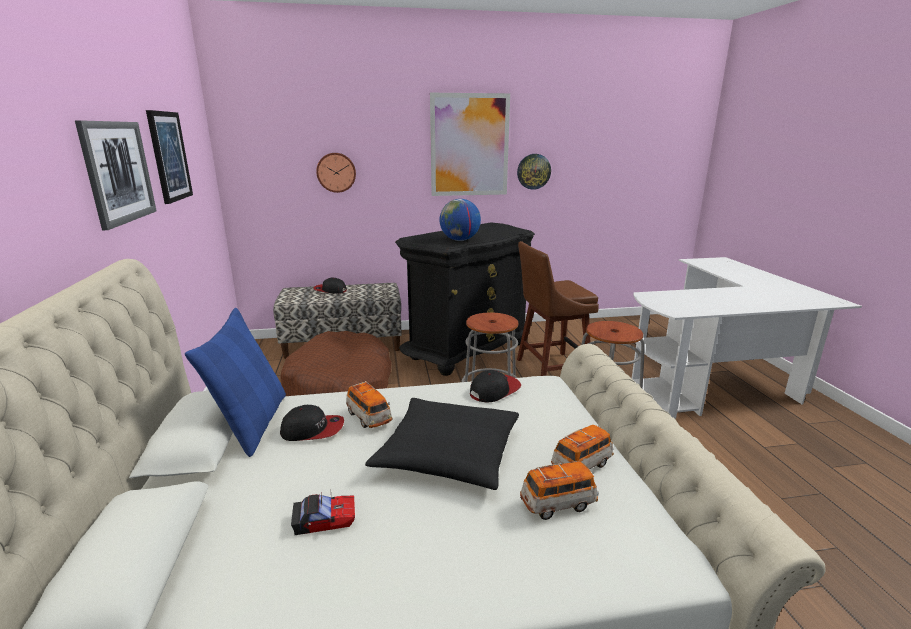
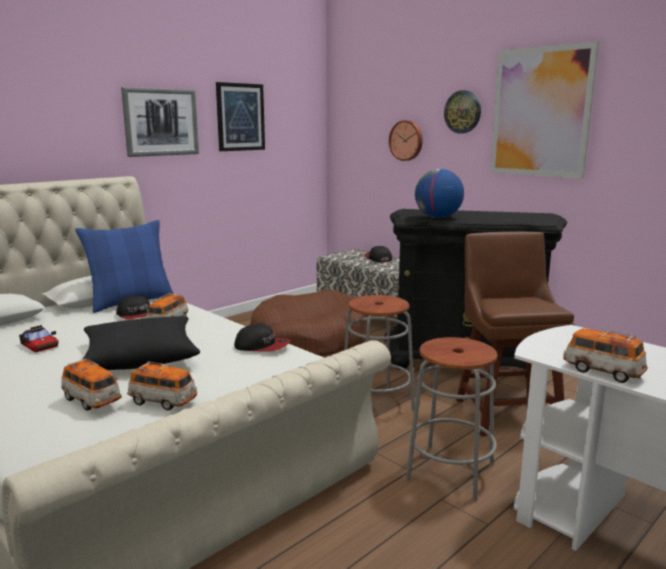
camera: 55 degrees right, 5 degrees down
wall clock [517,154,551,190] -> wall clock moved to [444,90,481,133]
brown chair [517,241,599,376] -> brown chair turned 45 degrees clockwise [456,231,576,436]
none -> toy car [563,328,648,383]

